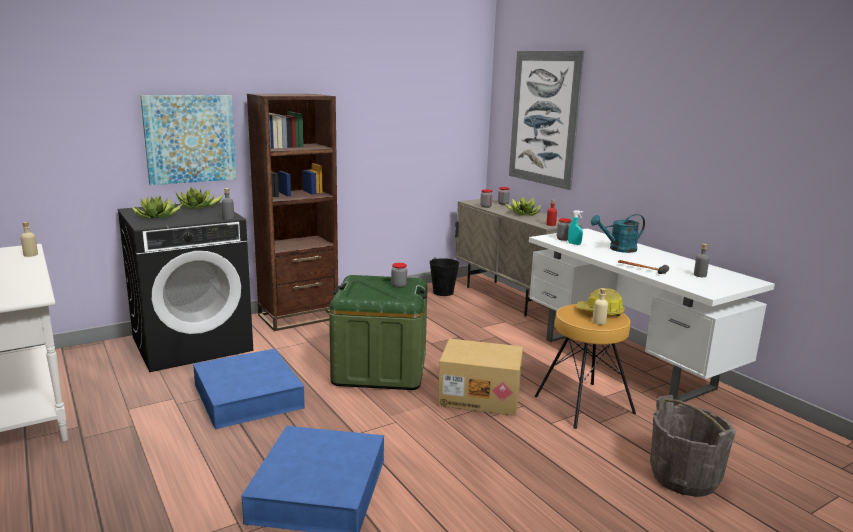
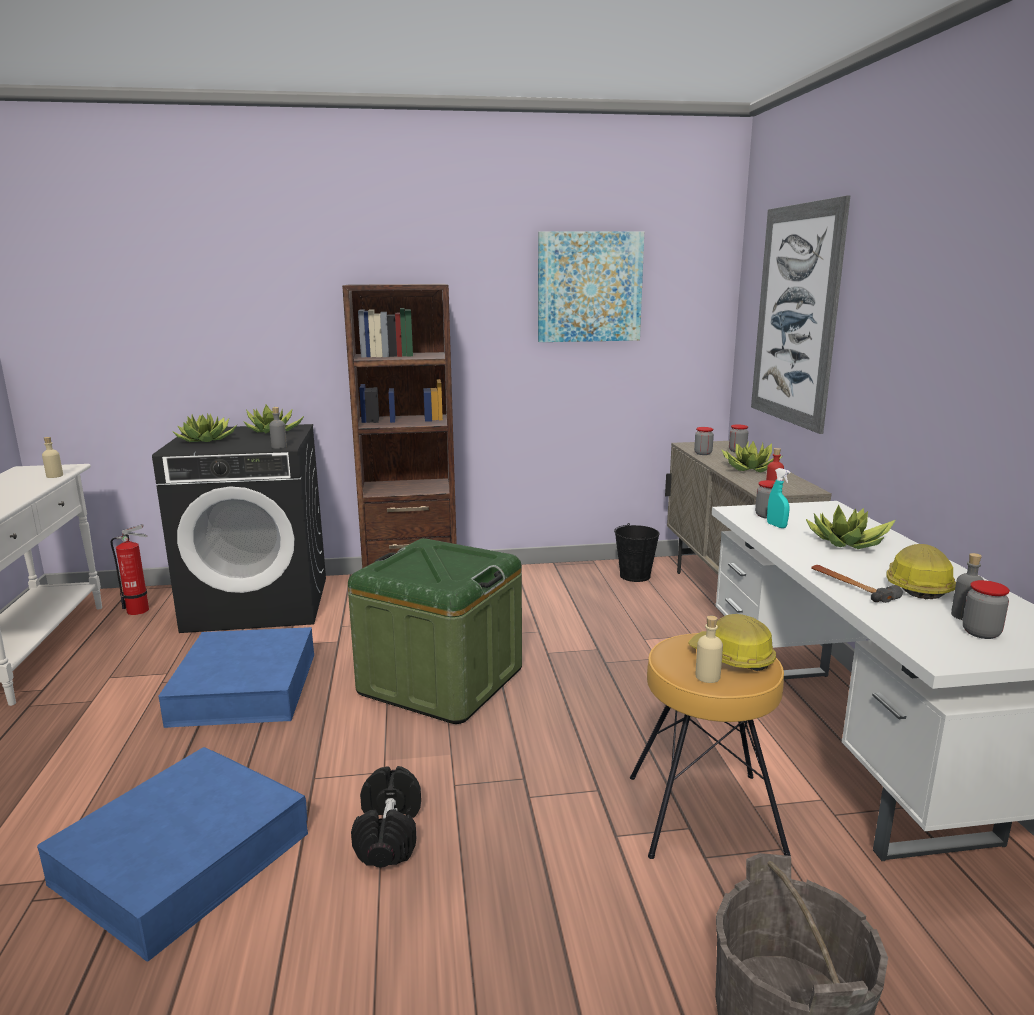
camera: 25 degrees right, 0 degrees up
picture [140,95,237,185] -> picture moved to [538,231,644,342]
jar [391,263,407,288] -> jar moved to [962,580,1010,639]
cardboard box [438,339,523,416] -> none
turquoise watering can [591,214,645,253] -> potted plant [806,504,895,549]
none -> fire extinguisher [111,524,149,615]
none -> black dumbbell [351,766,421,868]
none -> hard hat [886,544,956,599]

